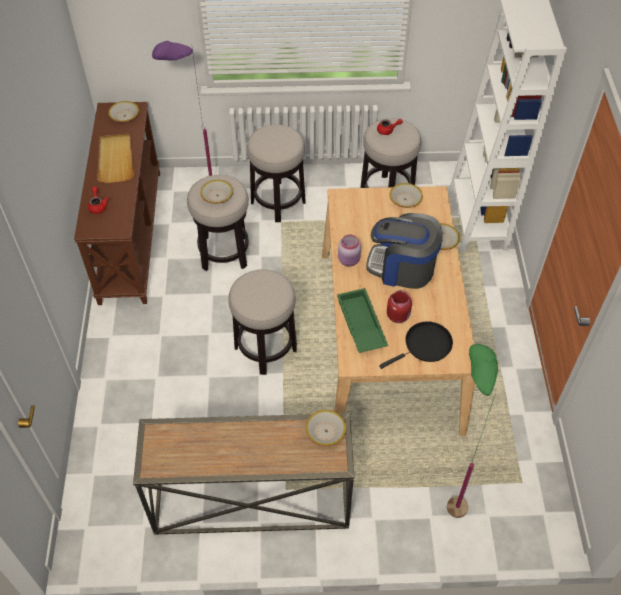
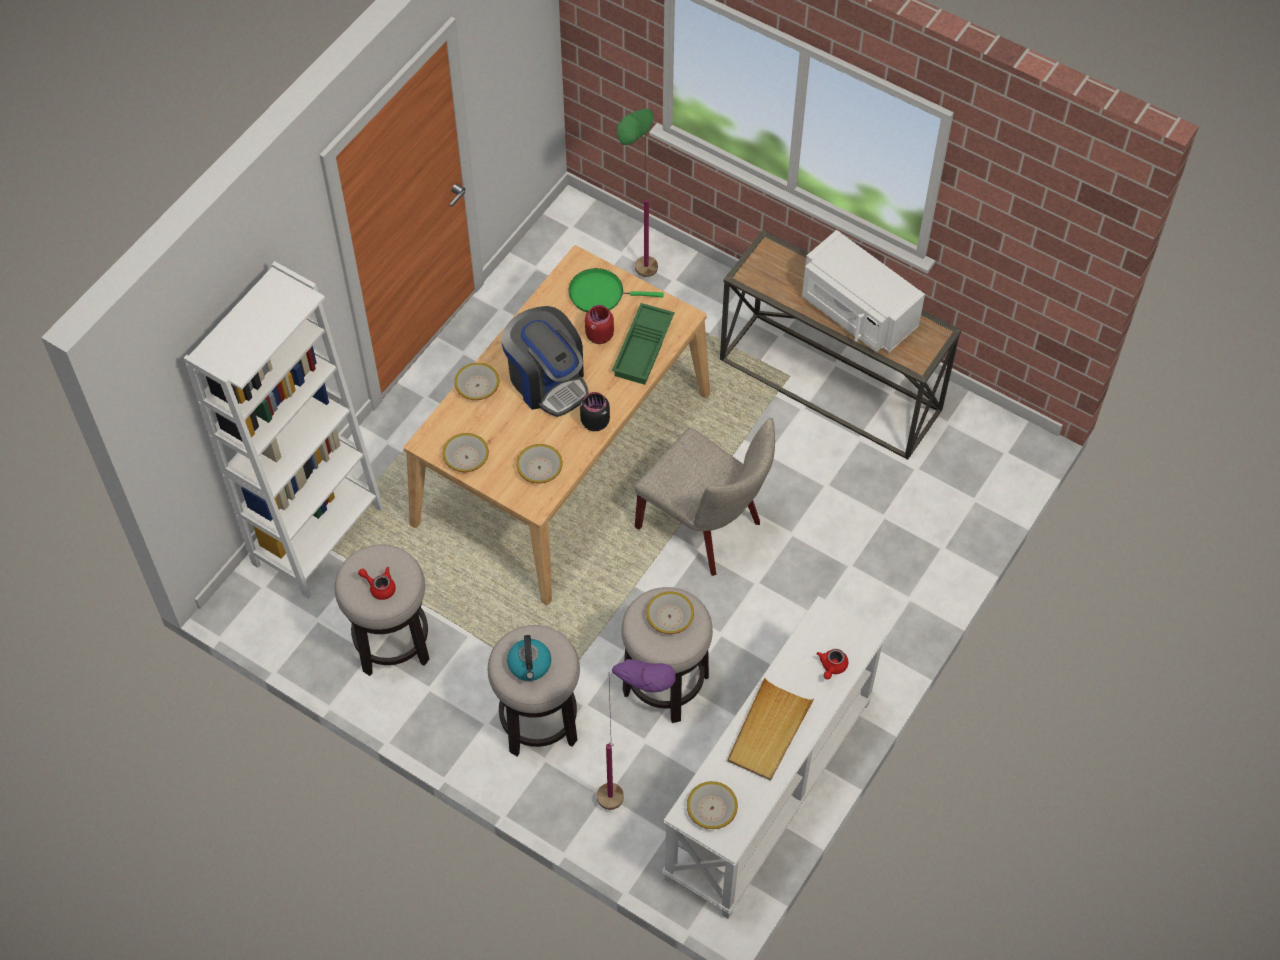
camera: 145 degrees left, 5 degrees up
brown console table [74,102,160,305] -> white console table [662,596,887,919]
stool [228,269,297,375] -> beige chair [635,418,775,576]
bowl [306,410,346,446] -> bowl moved to [516,444,563,484]
pink jar [338,234,361,266] -> black jar [580,392,610,431]
black frying pan [379,321,453,369] -> green frying pan [568,268,664,312]
none -> kettle [507,635,551,681]
none -> white microwave [802,230,925,352]

